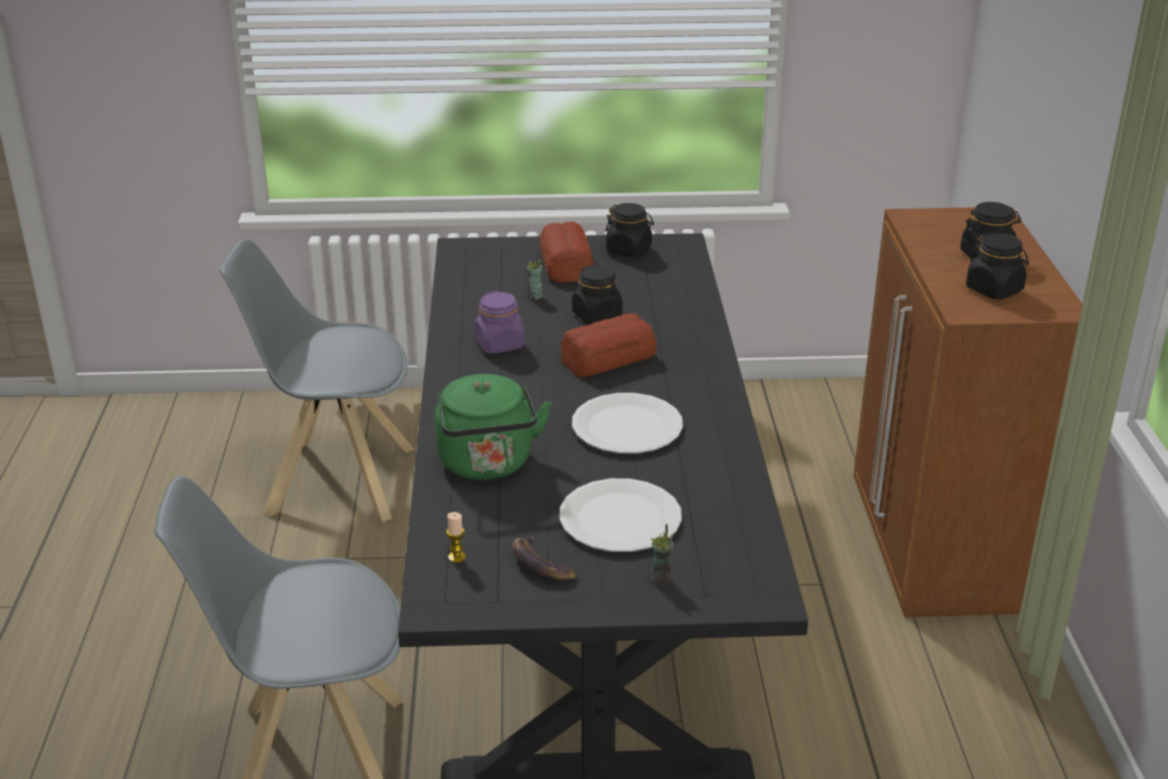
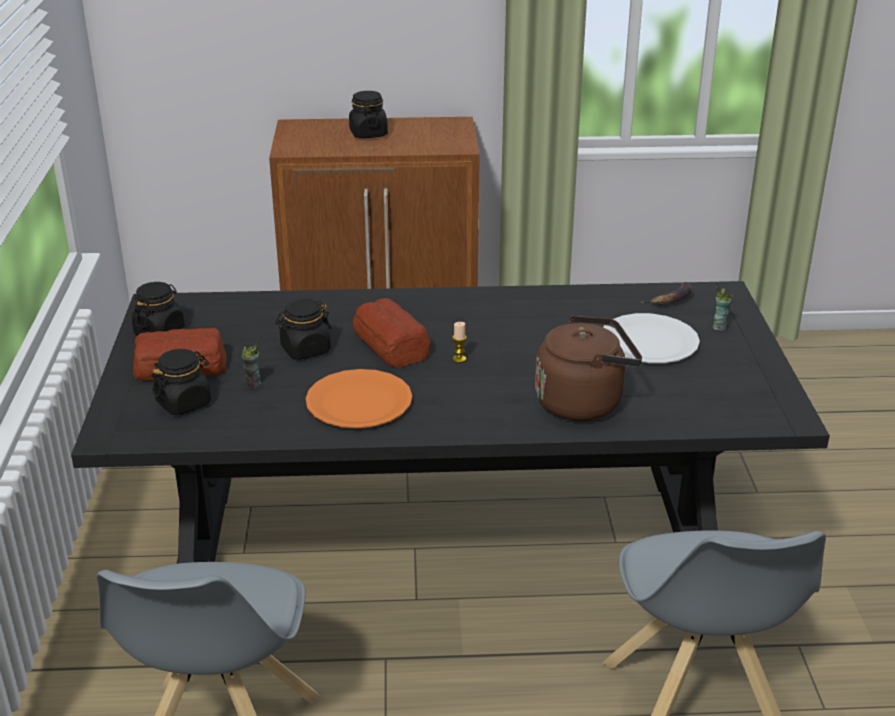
camera: 90 degrees left, 0 degrees up
green kettle [435,374,551,480] -> brown kettle [535,315,642,421]
candle [446,512,466,563] -> candle moved to [453,322,467,363]
purple jar [474,291,525,354] -> orange plate [306,369,412,428]
banana [512,536,578,580] -> banana moved to [640,282,692,305]
white plate [572,393,683,453] -> none
black jar [966,233,1029,299] -> black jar moved to [151,349,211,415]

